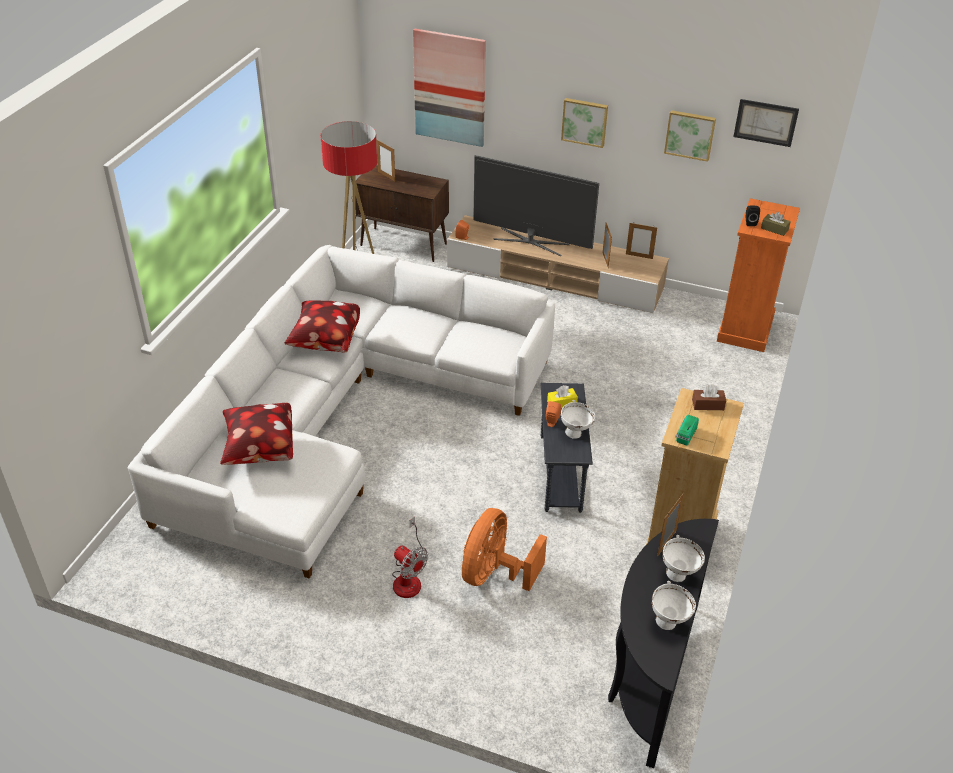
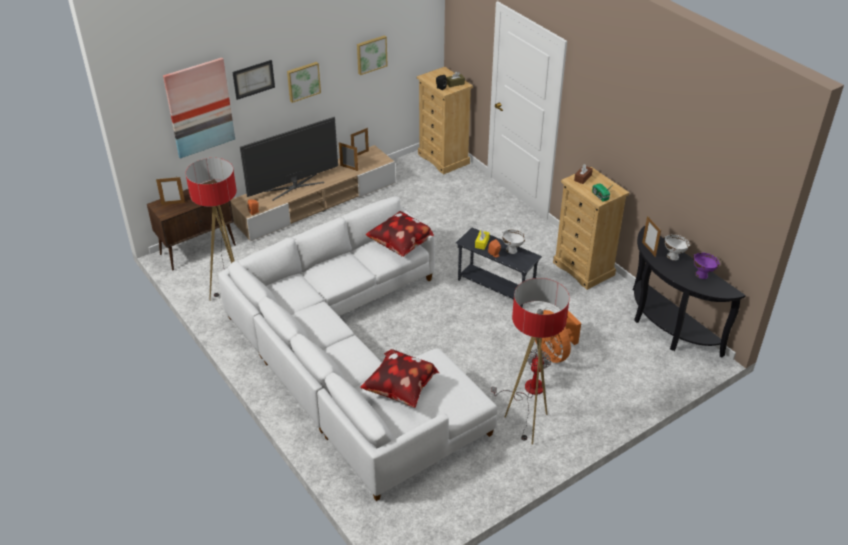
camera: 55 degrees left, 0 degrees up
pillow [285,300,360,352] -> pillow moved to [366,211,434,257]
fan [392,517,428,598] -> fan turned 60 degrees counterclockwise [491,349,551,401]
white bowl [652,581,696,630] -> purple bowl [693,253,720,279]
orange dresser [717,198,800,352] -> beige dresser [417,67,473,175]
picture [733,99,799,147] -> picture moved to [232,60,275,100]
none -> floor lamp [504,278,569,445]

